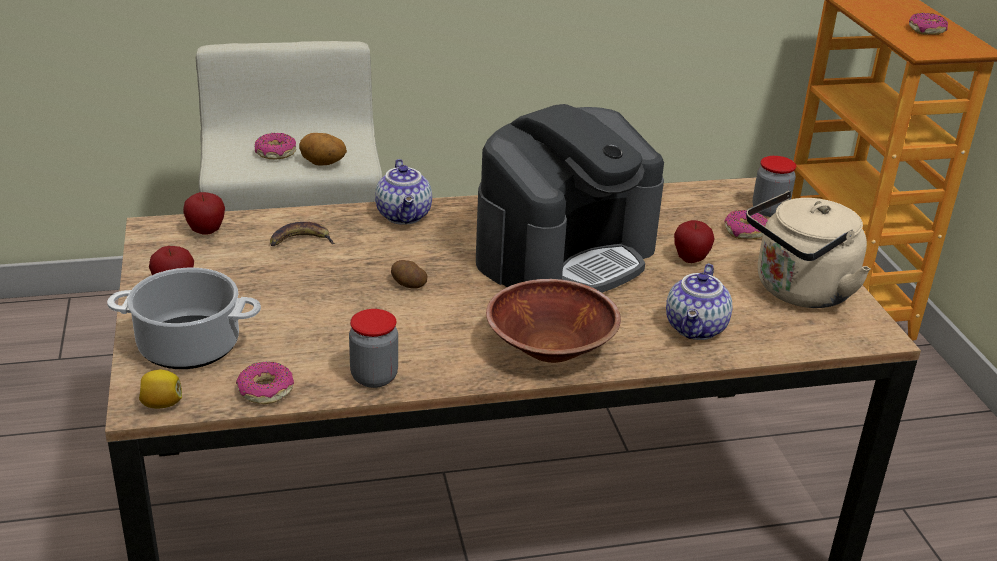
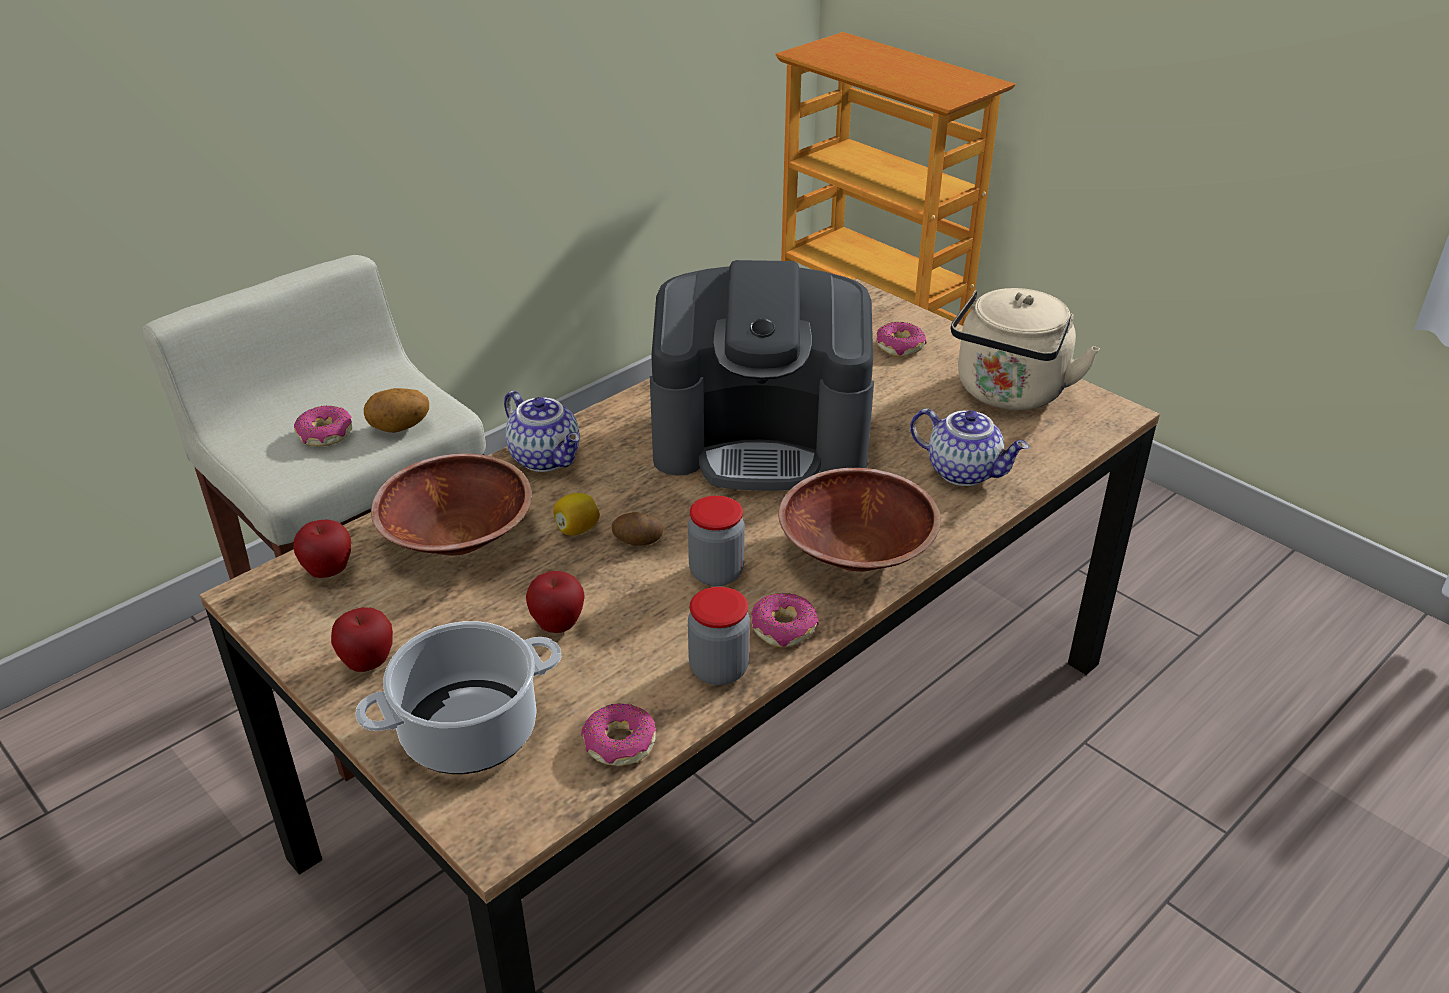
camera: 30 degrees left, 5 degrees up
lemon [139,370,182,409] -> lemon moved to [553,493,600,536]
banana [270,222,335,246] -> brown bowl [371,453,532,556]
coffee machine [476,104,664,293] -> coffee machine turned 75 degrees clockwise [650,260,874,491]
teapot [666,263,733,340] -> teapot turned 45 degrees counterclockwise [910,409,1029,486]
apple [674,220,715,263] -> apple moved to [526,571,585,633]
jar [752,156,796,217] -> jar moved to [688,496,745,586]
donut [909,13,948,35] -> donut moved to [751,593,819,648]

